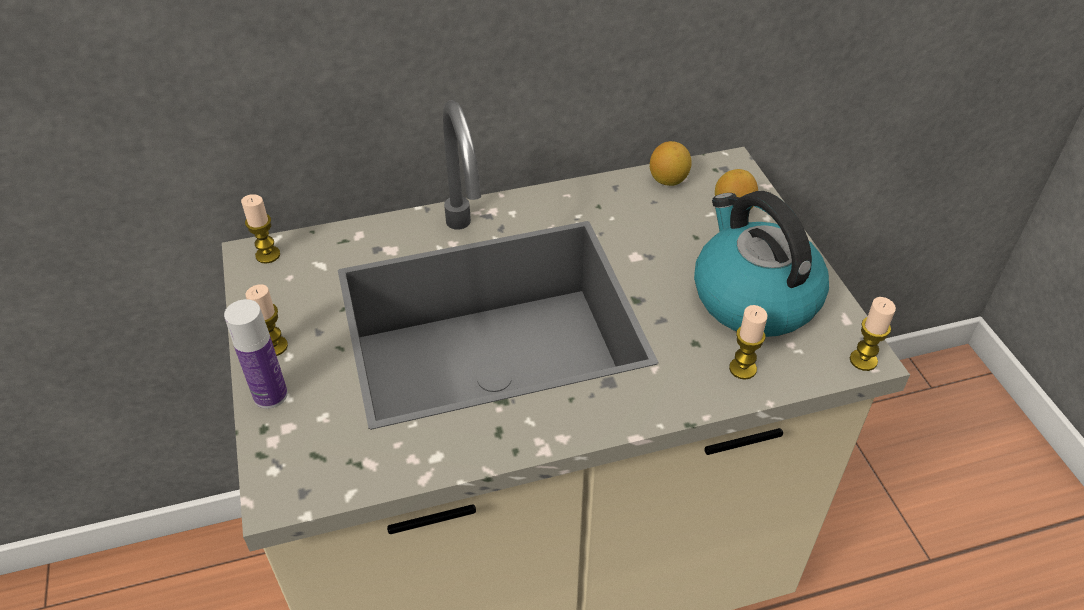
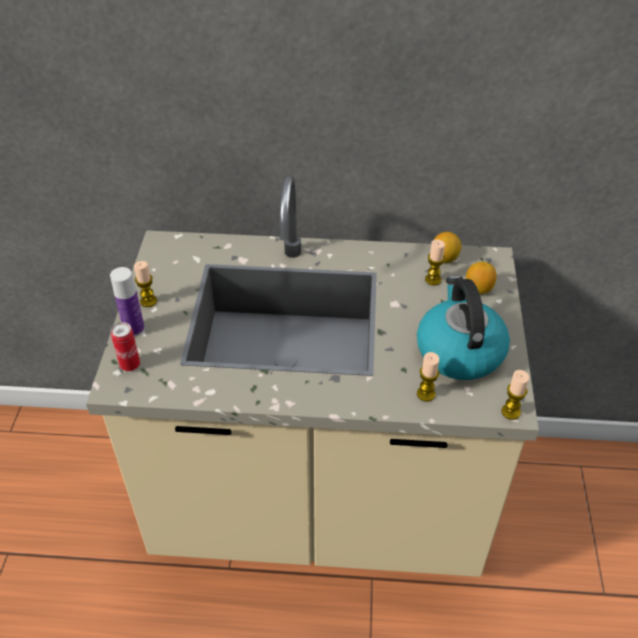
camera: 20 degrees right, 0 degrees up
candle [241,194,280,264] -> candle moved to [425,240,445,286]
none -> can [111,322,140,371]

